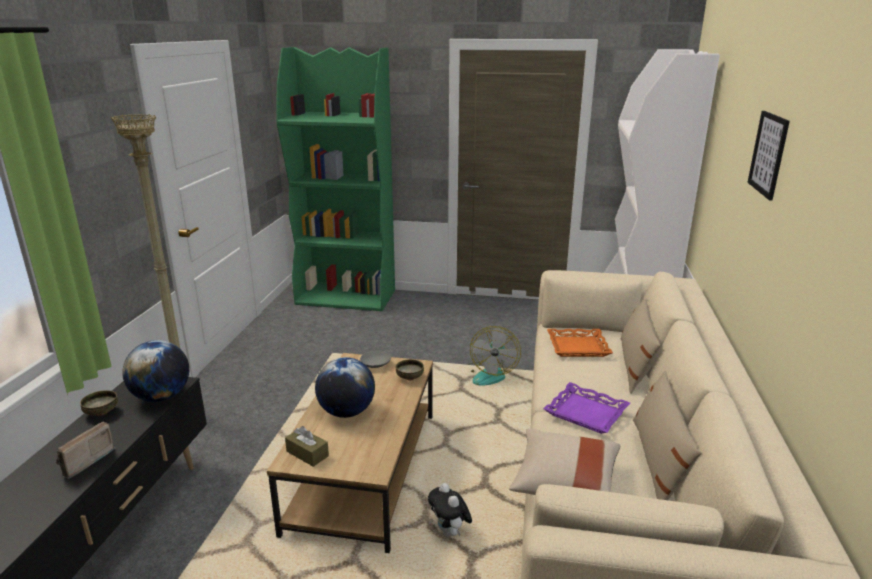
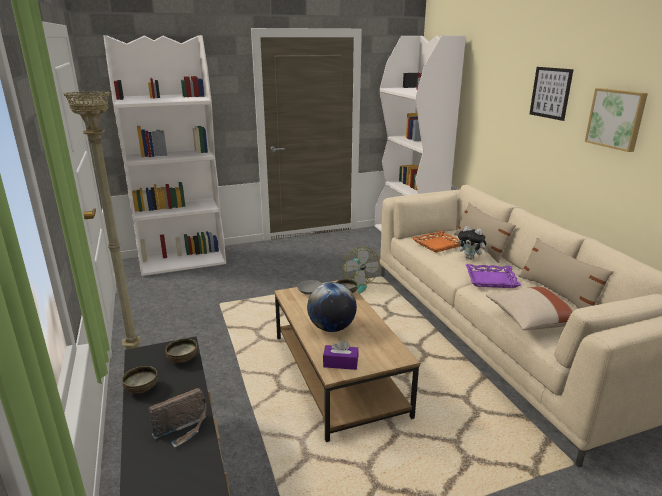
camera: 30 degrees left, 0 degrees up
radio [56,422,115,479] -> radio turned 120 degrees counterclockwise [149,388,206,448]
globe [122,340,189,402] -> bowl [166,338,198,363]
green bookcase [277,47,395,311] -> white bookcase [103,35,226,276]
brown tissue box [285,426,329,467] -> purple tissue box [323,340,359,370]
plush toy [428,483,472,537] -> plush toy moved to [458,226,487,260]
none -> picture [585,88,648,152]

